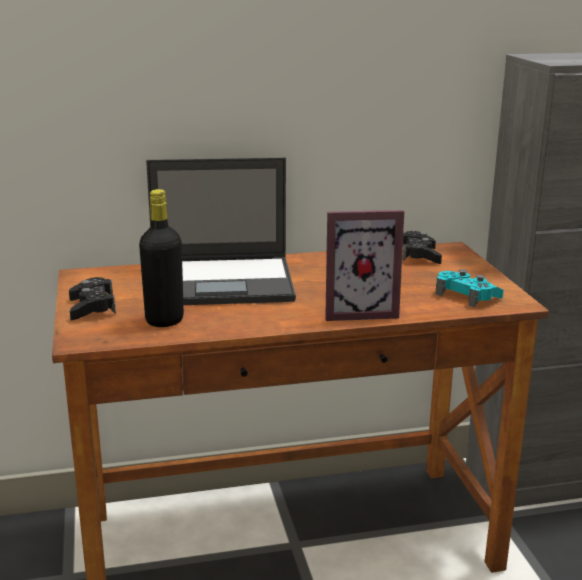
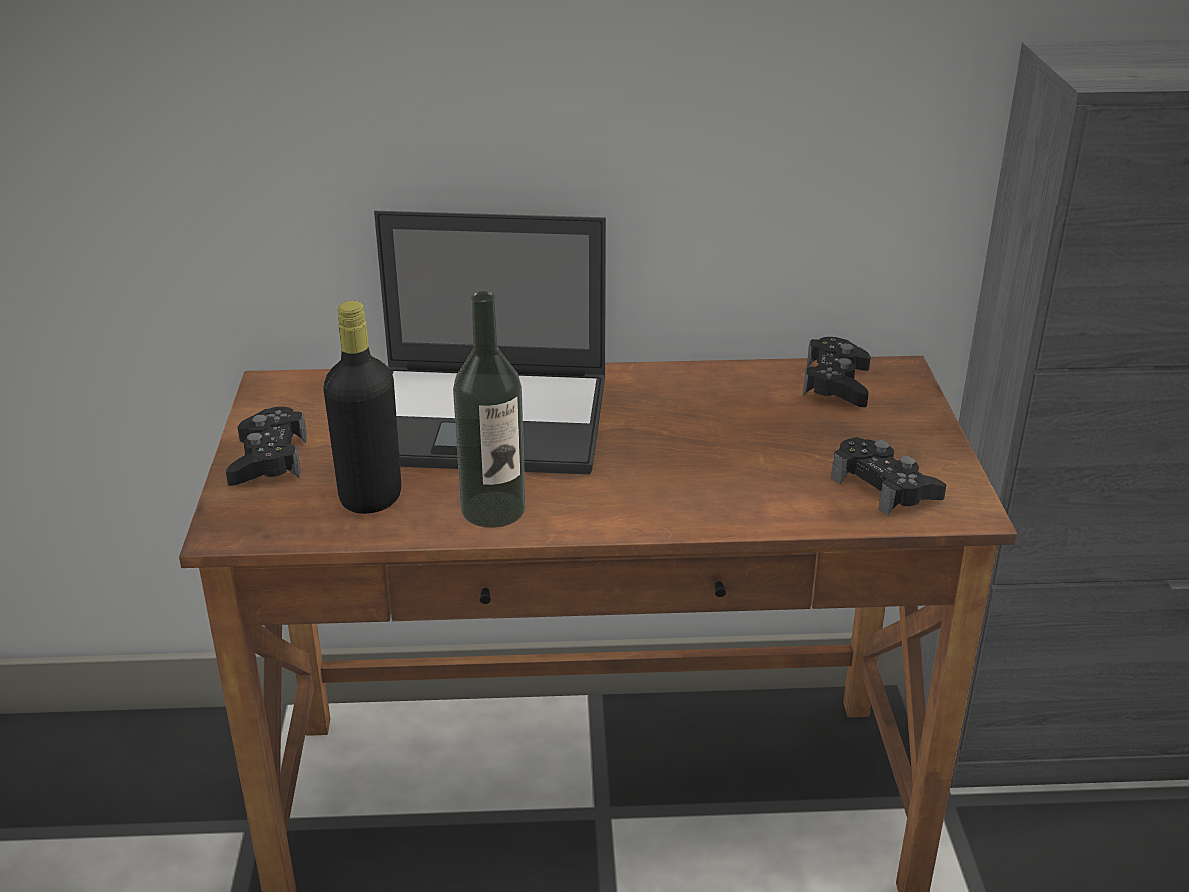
camera: 10 degrees right, 10 degrees up
picture frame [325,210,404,321] -> none
turquoise game controller [435,269,504,308] -> black game controller [831,437,946,516]
none -> bottle [453,291,526,528]

